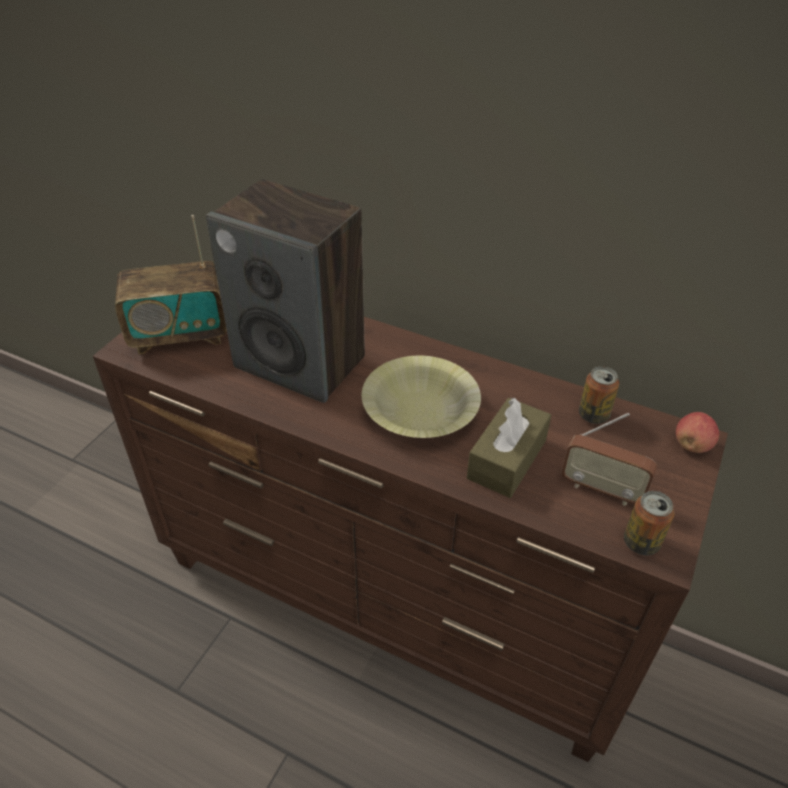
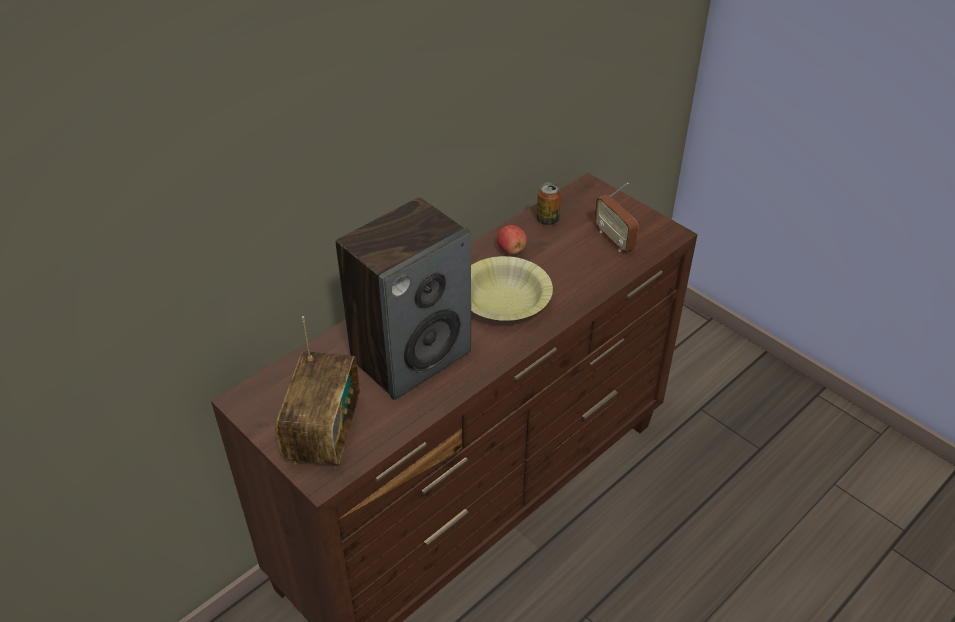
camera: 70 degrees left, 0 degrees up
brown tissue box [467,398,551,498] -> none
radio [562,413,657,506] -> radio turned 105 degrees clockwise [594,182,638,252]
can [624,491,674,555] -> none
apple [676,412,719,453] -> apple moved to [497,225,527,254]

